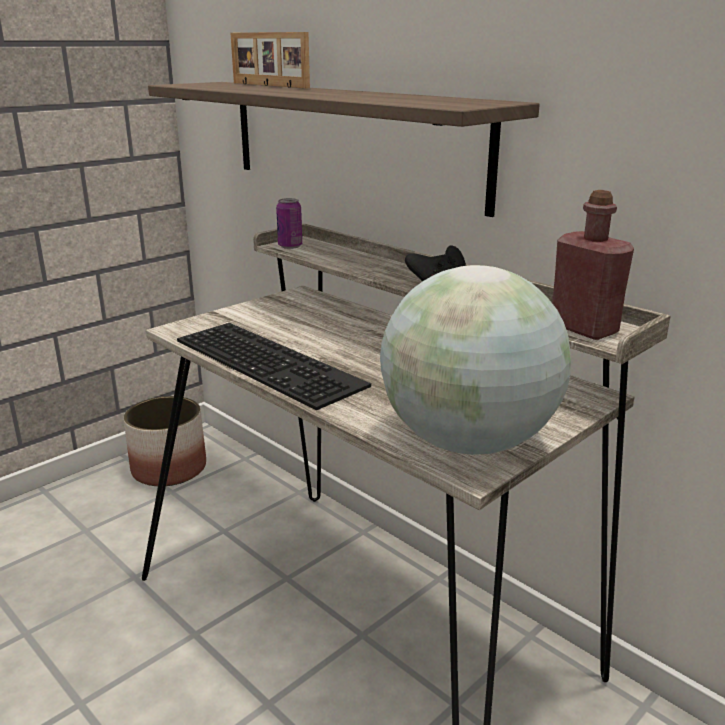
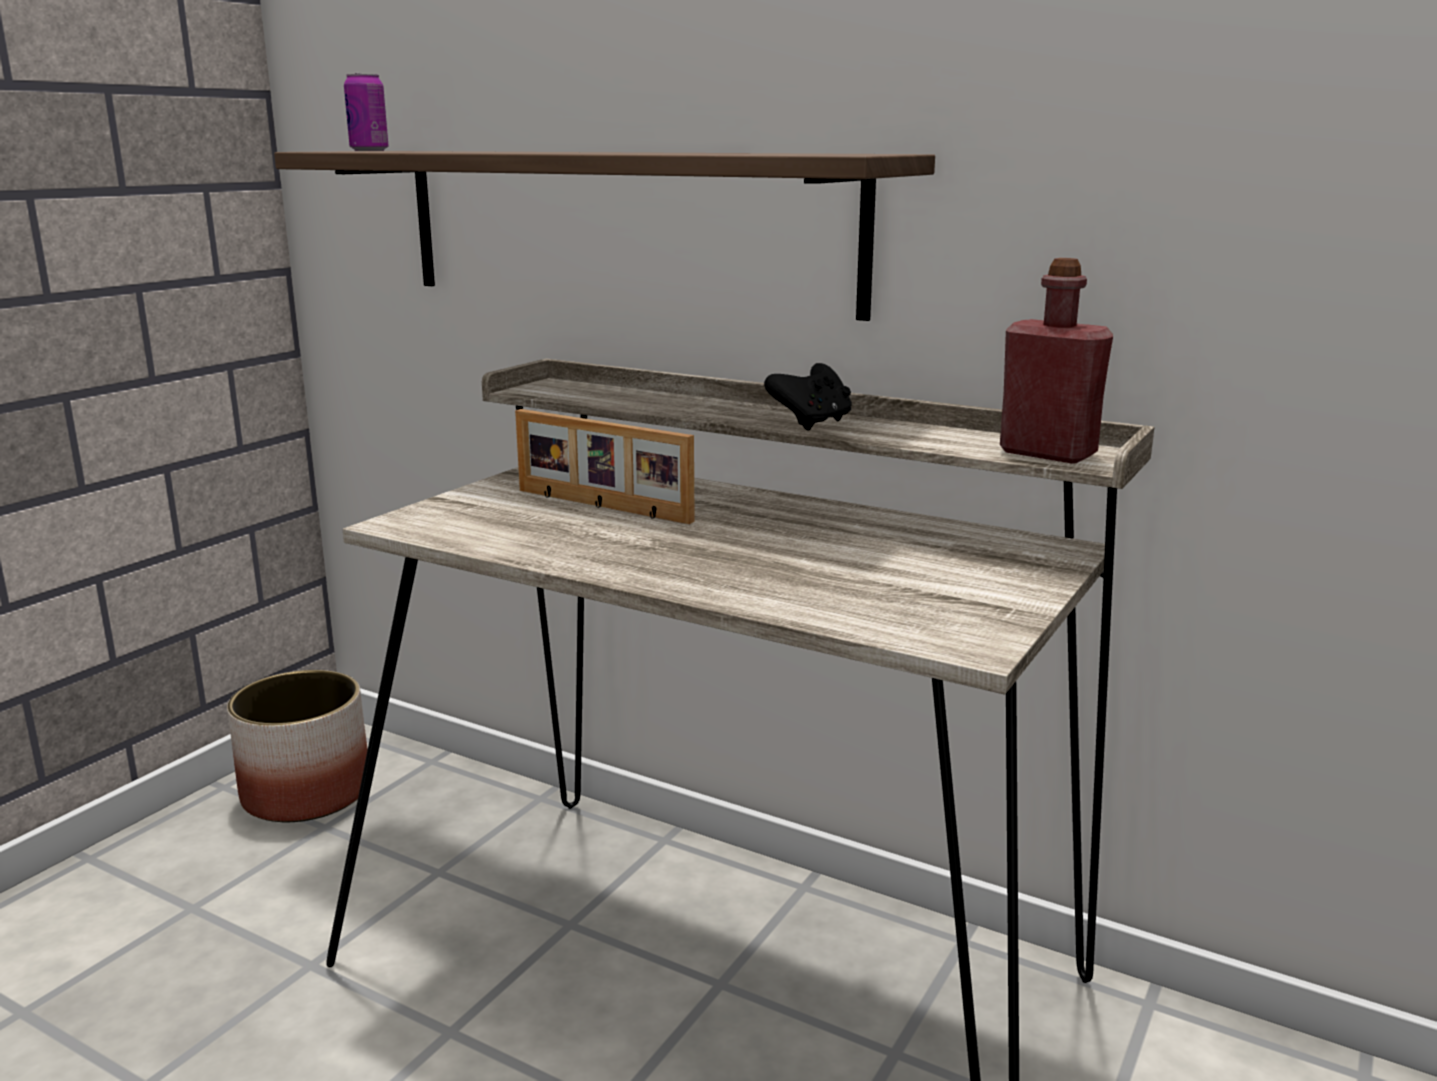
camera: 15 degrees left, 5 degrees down
keyboard [177,323,371,410] -> none
picture frame [231,32,310,88] -> picture frame moved to [515,409,695,524]
can [276,198,302,249] -> can moved to [344,73,389,151]
globe [380,265,571,455] -> none

